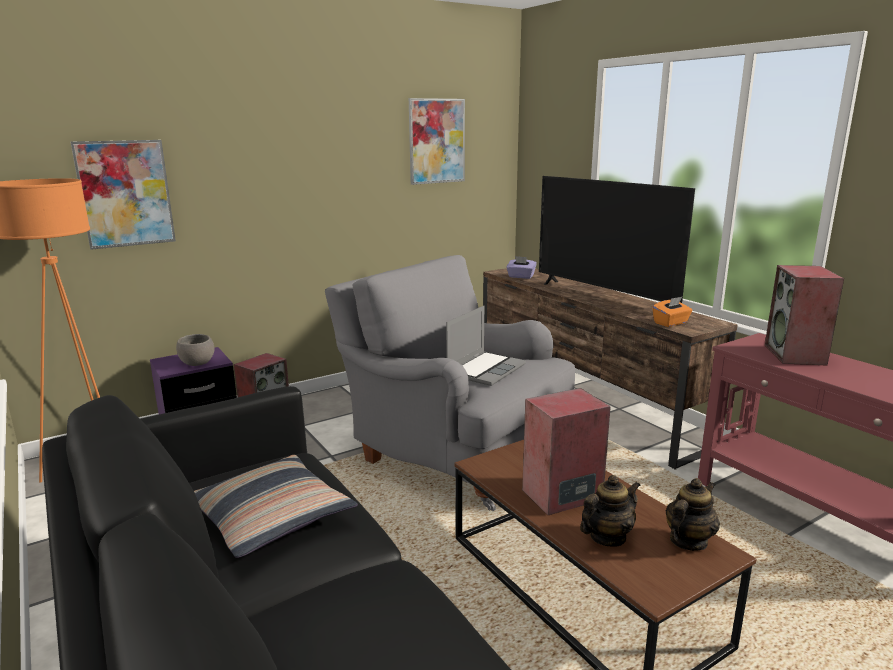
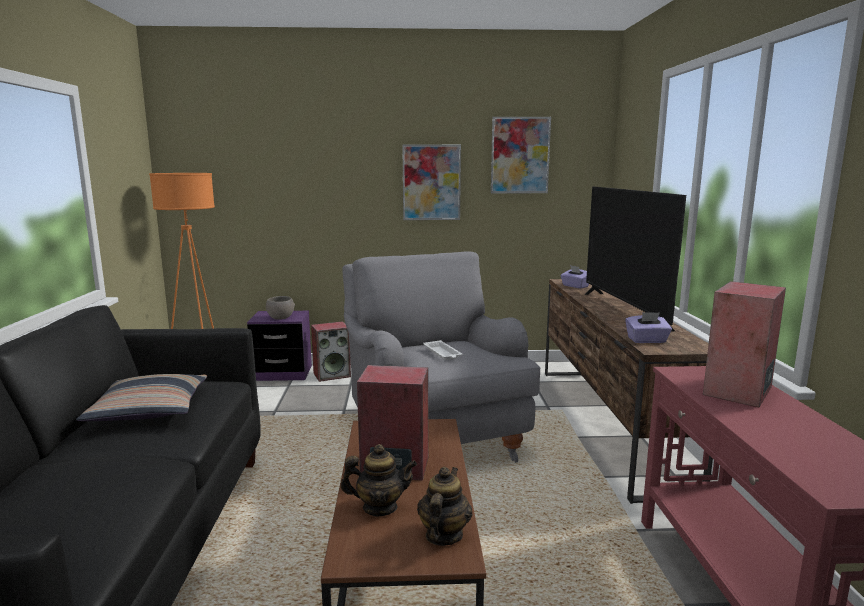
camera: 30 degrees right, 5 degrees down
picture [71,140,176,250] -> picture moved to [402,145,461,220]
laptop [446,306,526,386] -> white tray [423,340,462,360]
orange tissue box [652,296,693,327] -> purple tissue box [625,312,672,343]
teapot [666,478,720,551] -> teapot turned 60 degrees counterclockwise [417,467,472,546]

